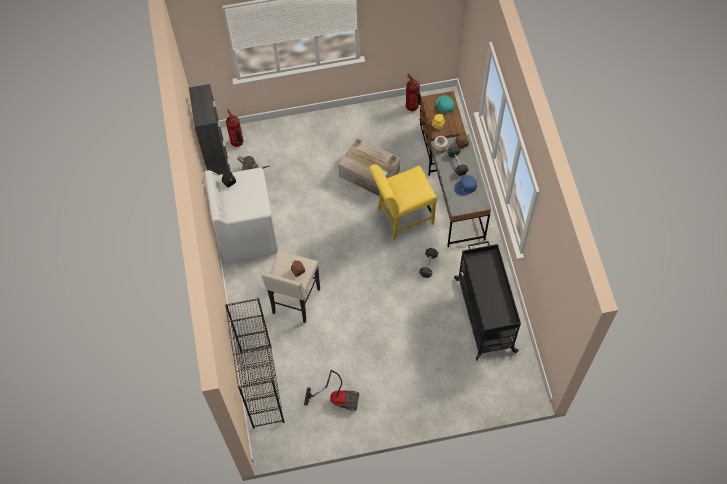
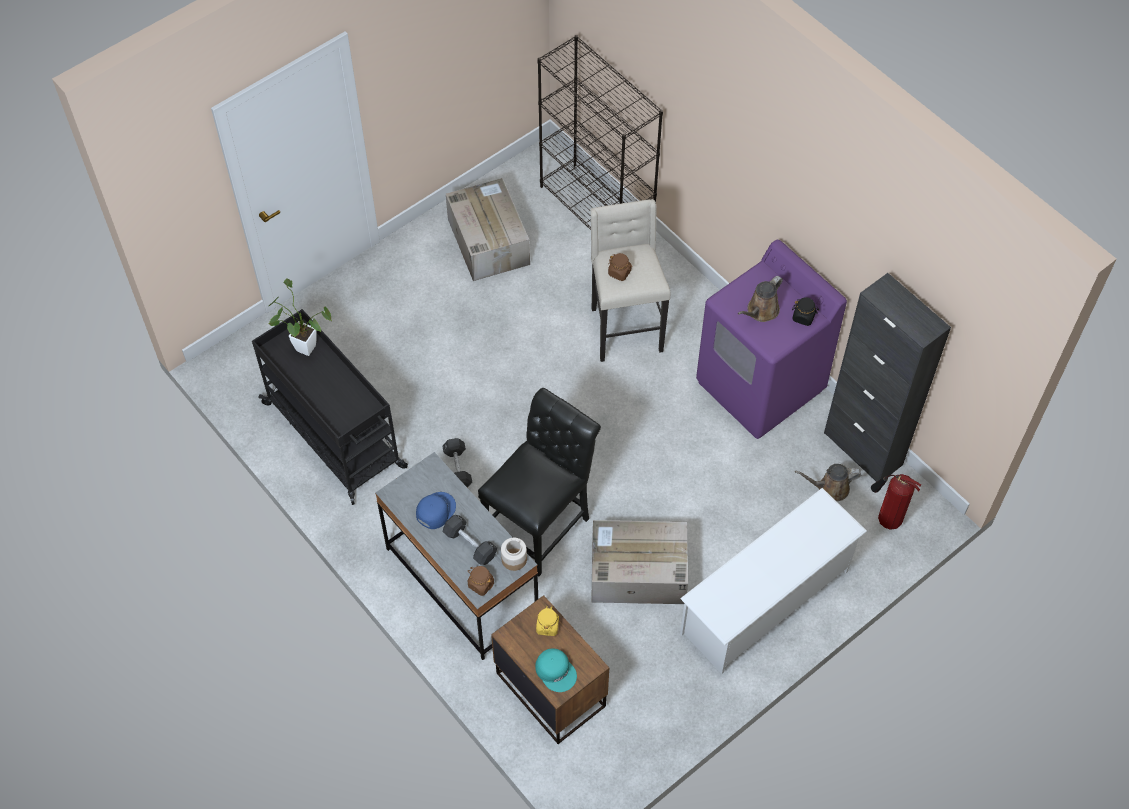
camera: 150 degrees right, 5 degrees down
white washing machine [205,167,278,263] -> purple washing machine [696,240,847,439]
vacuum cleaner [304,370,359,411] -> cardboard box [446,178,530,281]
yellow chair [369,164,437,240] -> black chair [478,388,601,577]
fire extinguisher [406,73,421,111] -> none
none -> potted plant [269,278,332,356]
none -> white shoe rack [680,488,867,674]
none -> brown watering can [738,276,783,322]

